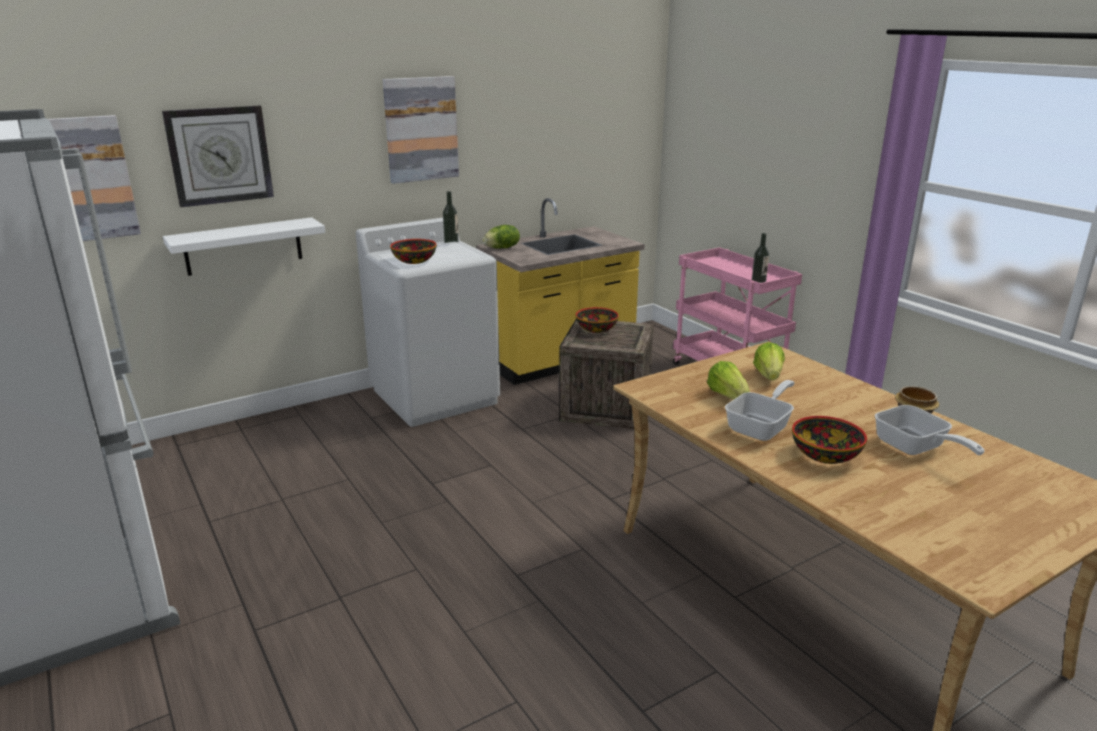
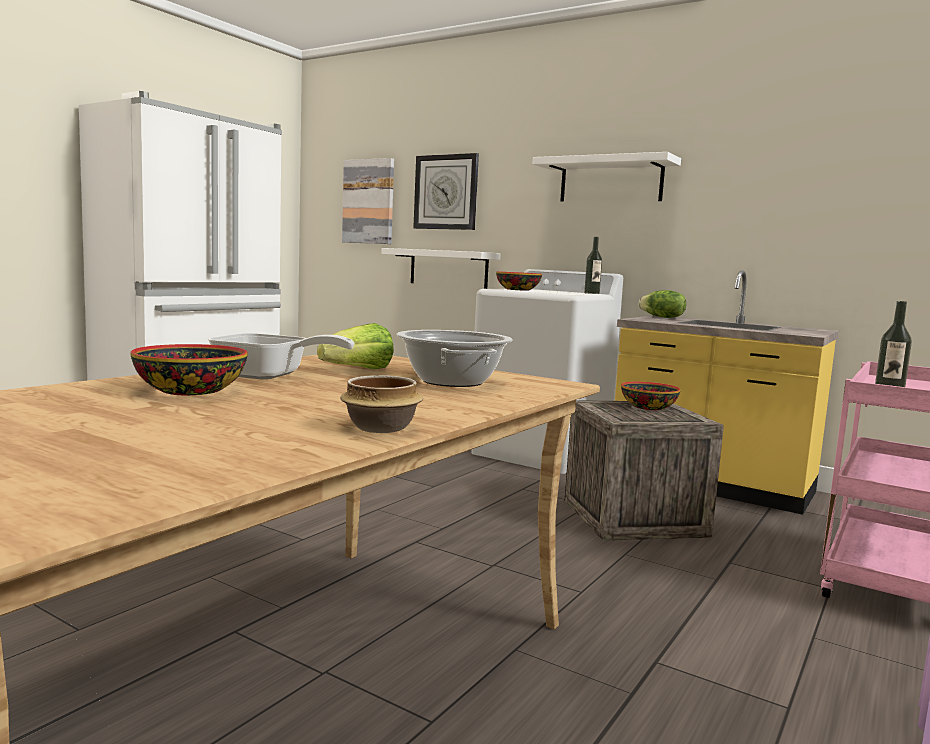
camera: 65 degrees right, 15 degrees down
picture [383,76,459,184] -> white shelf [532,152,681,202]
lettuce [753,342,785,380] -> cooking pot [396,330,513,387]
frying pan [875,405,985,455] -> none

